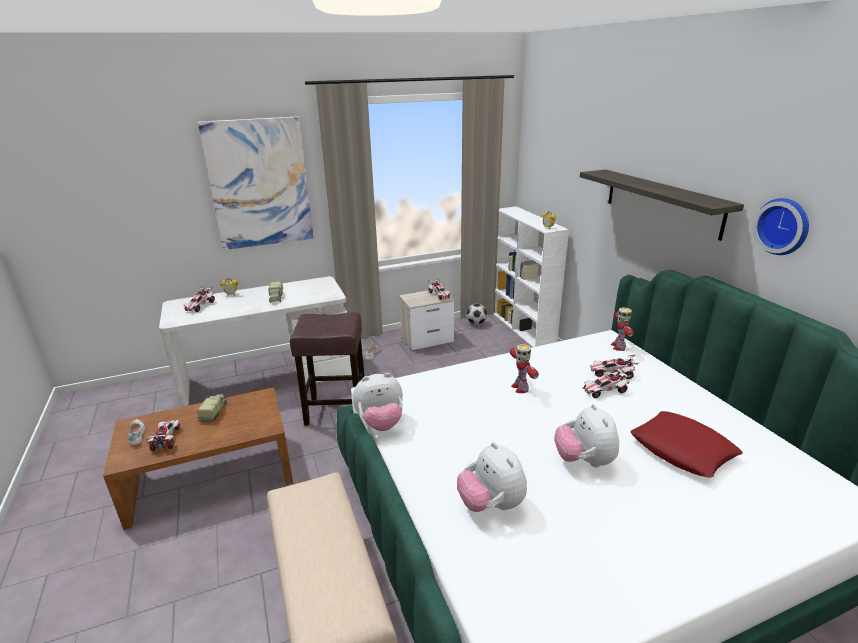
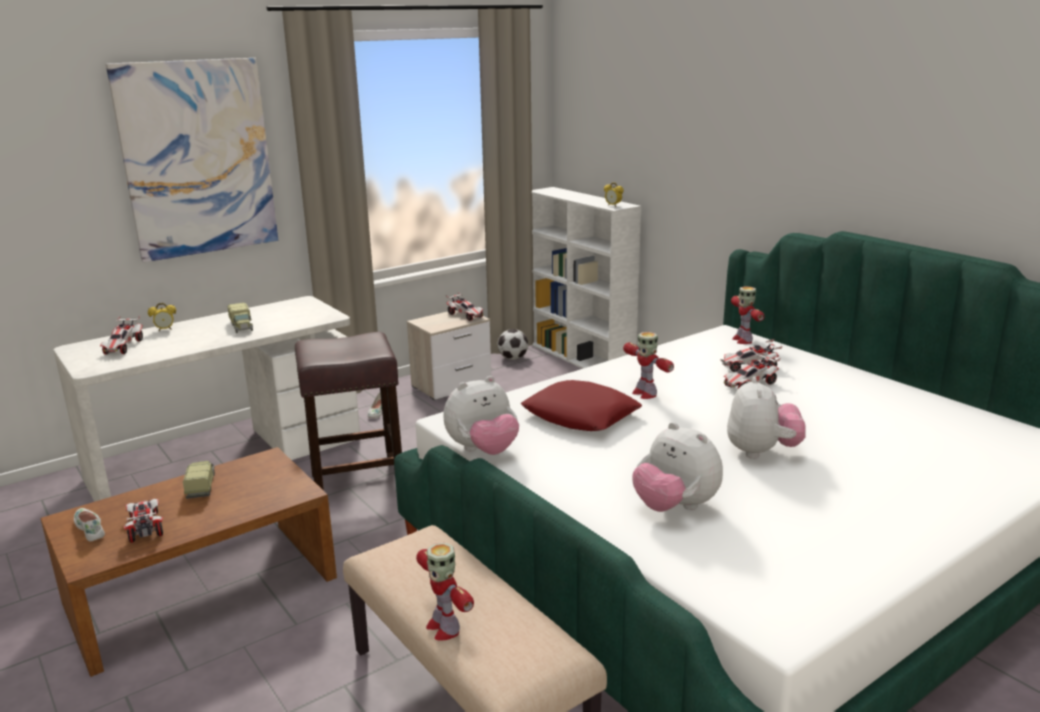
camera: 15 degrees left, 5 degrees down
plush toy [554,404,619,467] -> plush toy turned 150 degrees counterclockwise [727,376,806,459]
shelf [580,170,744,241] -> none
red pillow [630,411,742,478] -> red pillow moved to [521,380,642,431]
wall clock [753,198,809,255] -> none
none -> toy robot [416,543,474,641]

